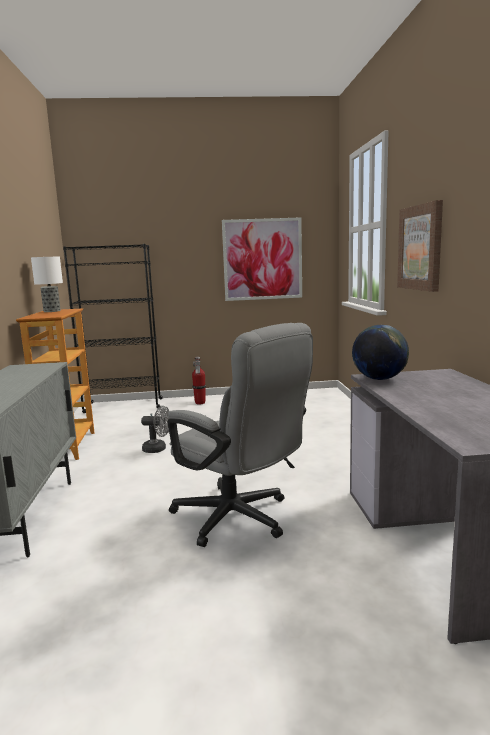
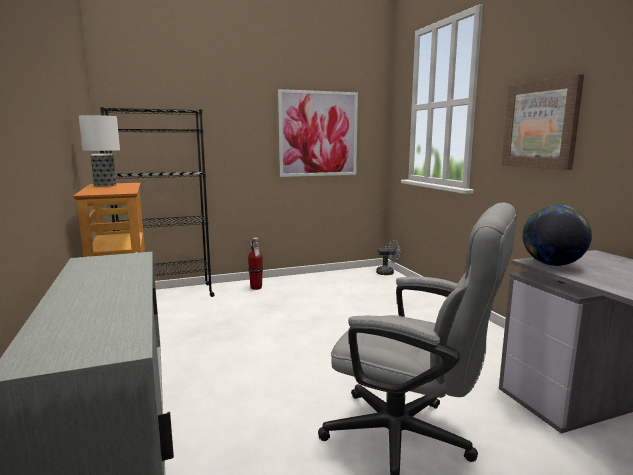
camera: 15 degrees left, 0 degrees up
grey fan [141,406,170,453] -> grey fan moved to [376,240,400,275]

